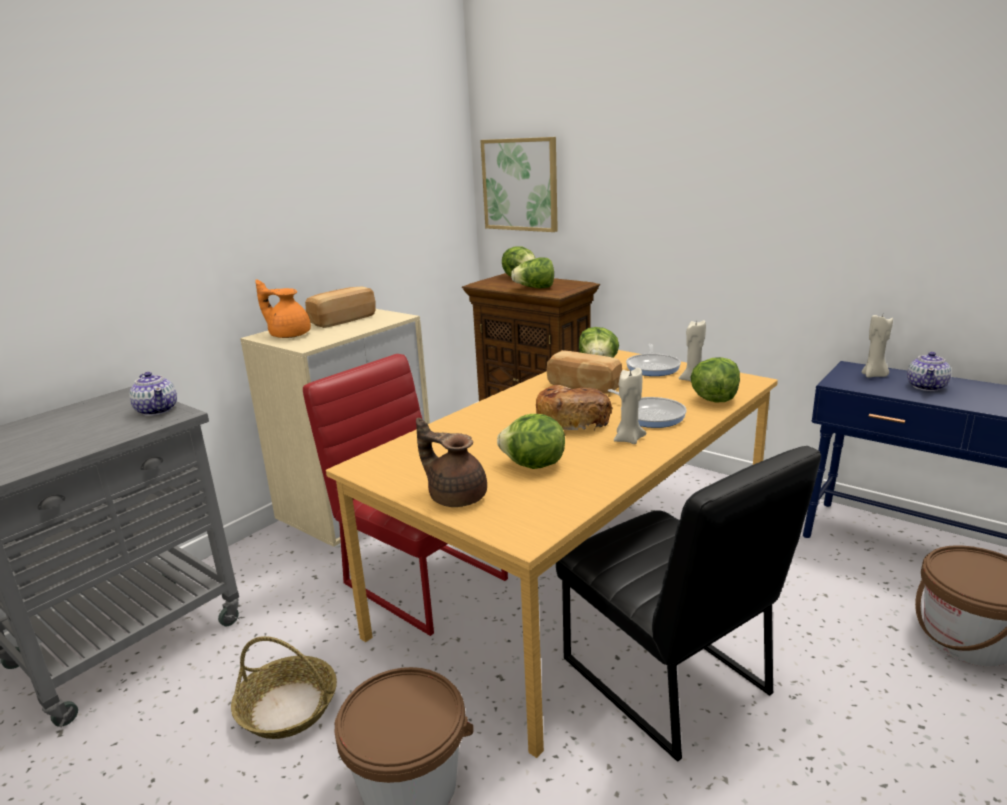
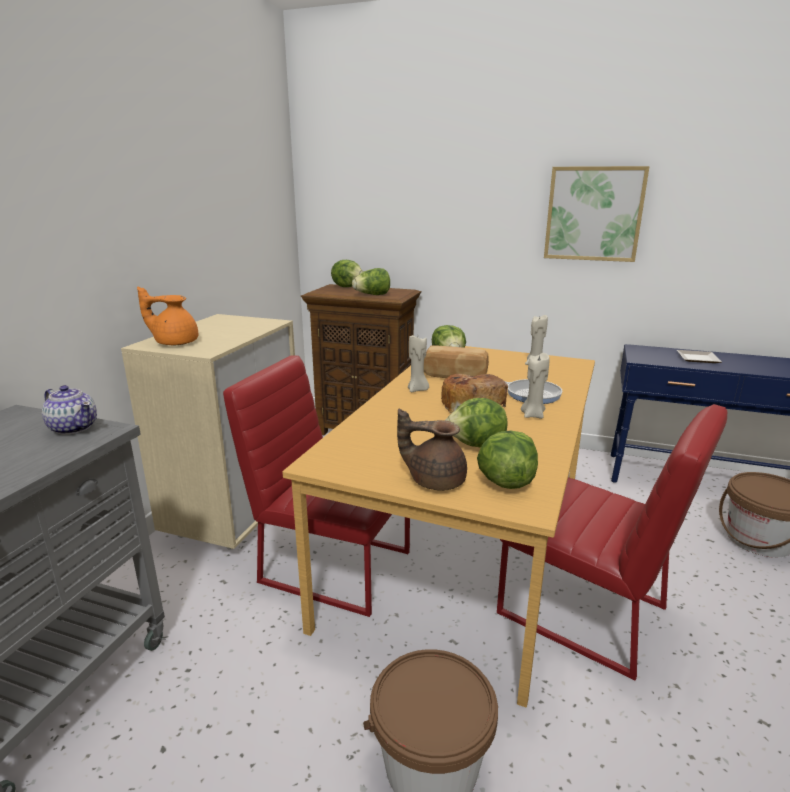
camera: 20 degrees left, 0 degrees up
basket [231,636,337,739] -> none
bread [305,286,376,328] -> none
picture [480,137,558,232] -> picture moved to [544,166,650,262]
black chair [556,446,821,762] -> red chair [497,404,727,680]
frying pan [626,344,681,376] -> none
lettuce [690,357,740,402] -> lettuce moved to [477,430,538,489]
beige candle [862,315,893,378] -> beige candle moved to [408,335,429,392]
teapot [907,352,951,391] -> plate [677,350,722,363]

